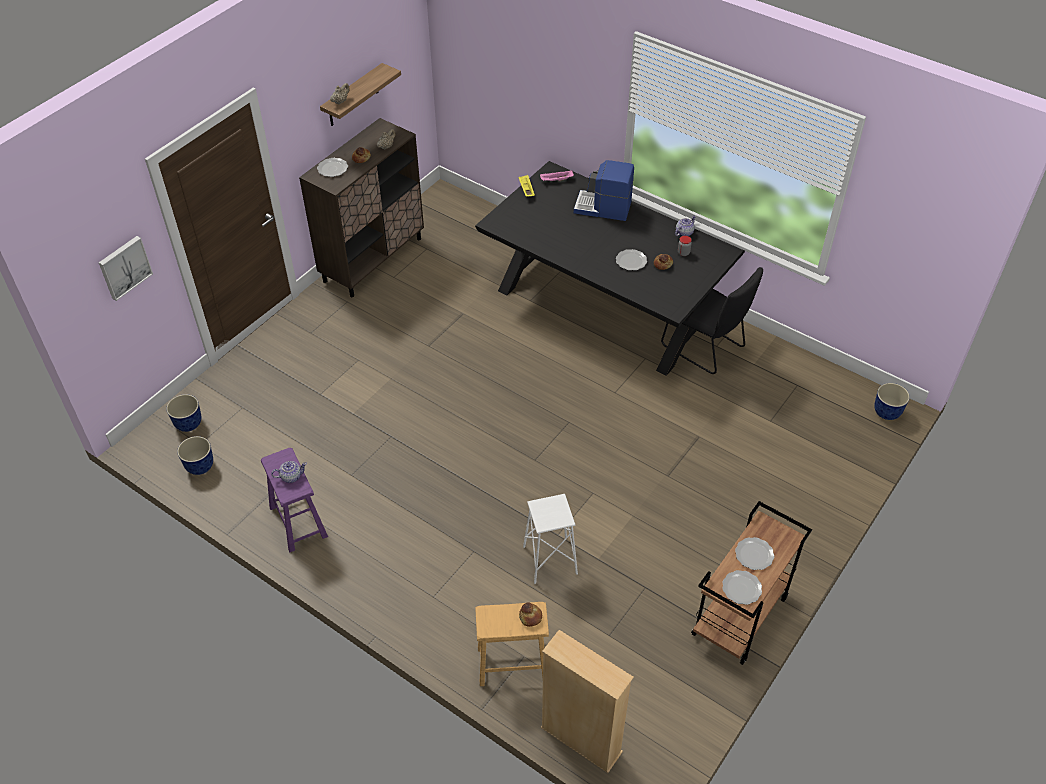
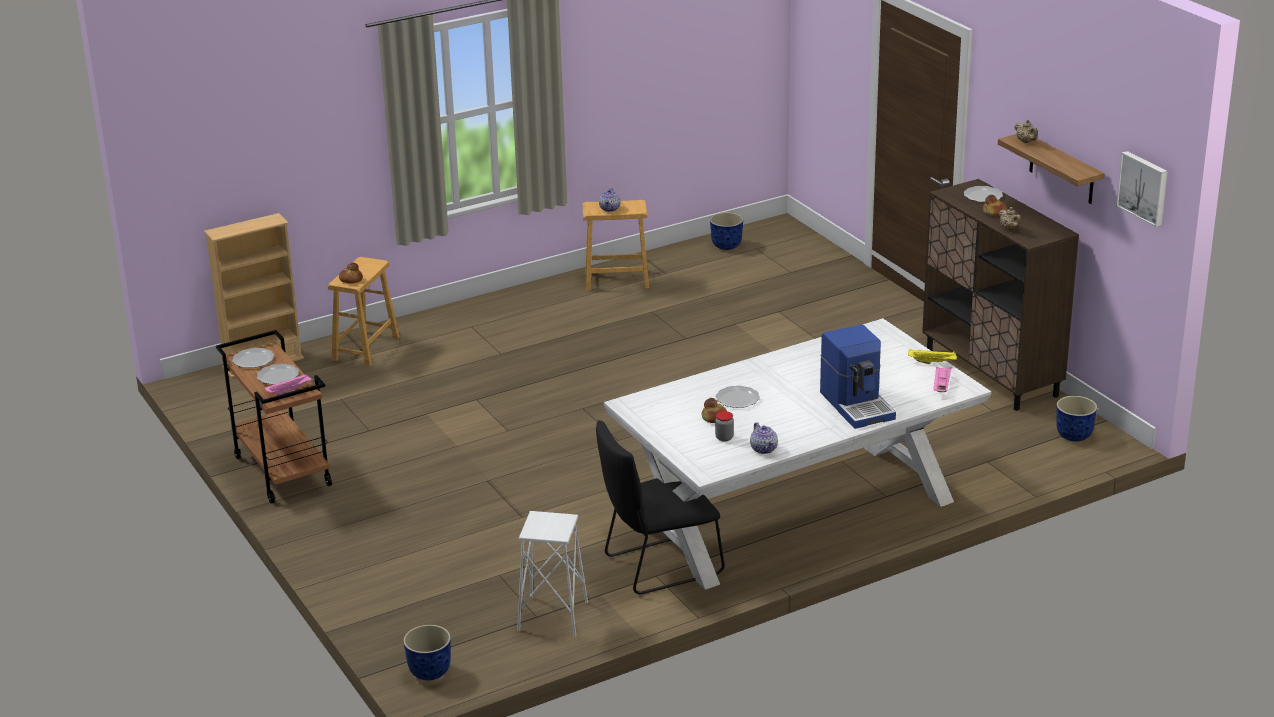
camera: 115 degrees right, 20 degrees down
picture [99,236,153,301] -> picture moved to [1116,151,1168,227]
planter [166,394,201,432] -> planter moved to [1056,396,1097,442]
purple stool [261,448,328,552] -> brown stool [582,200,649,291]
black dining table [475,161,745,376] -> white dining table [604,318,991,590]
white stool [523,494,578,584] -> white stool moved to [517,511,588,637]
coffee machine [574,160,634,221] -> coffee machine turned 120 degrees clockwise [820,324,896,429]
none -> pink tray [265,373,313,395]

